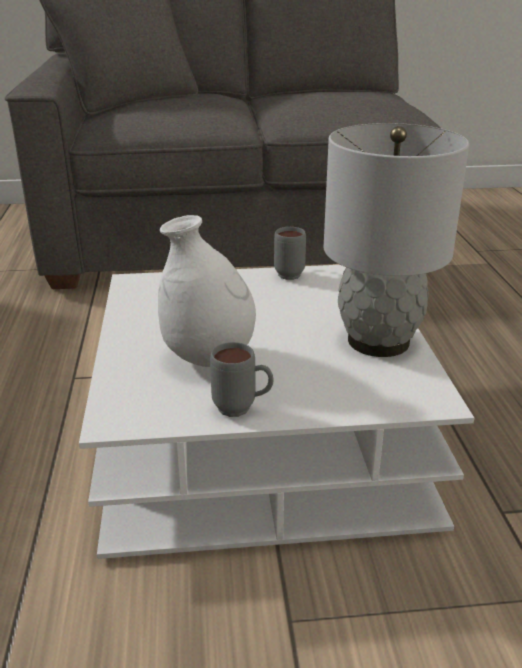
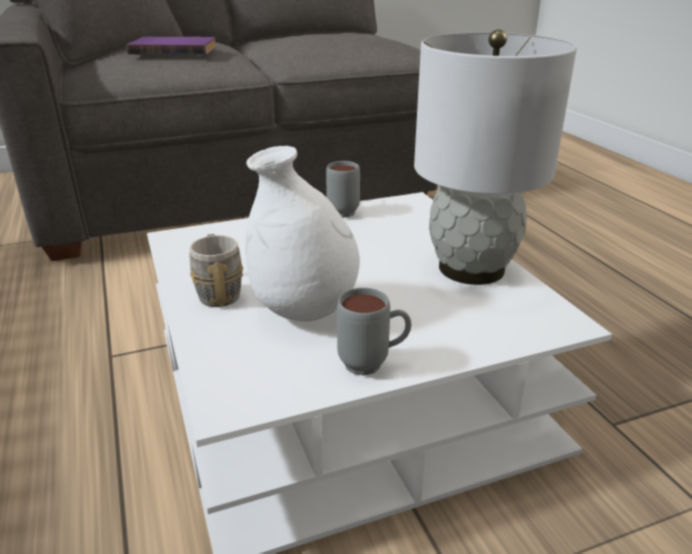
camera: 15 degrees left, 0 degrees up
none -> purple book [126,37,217,55]
none -> grey mug [190,234,243,307]

